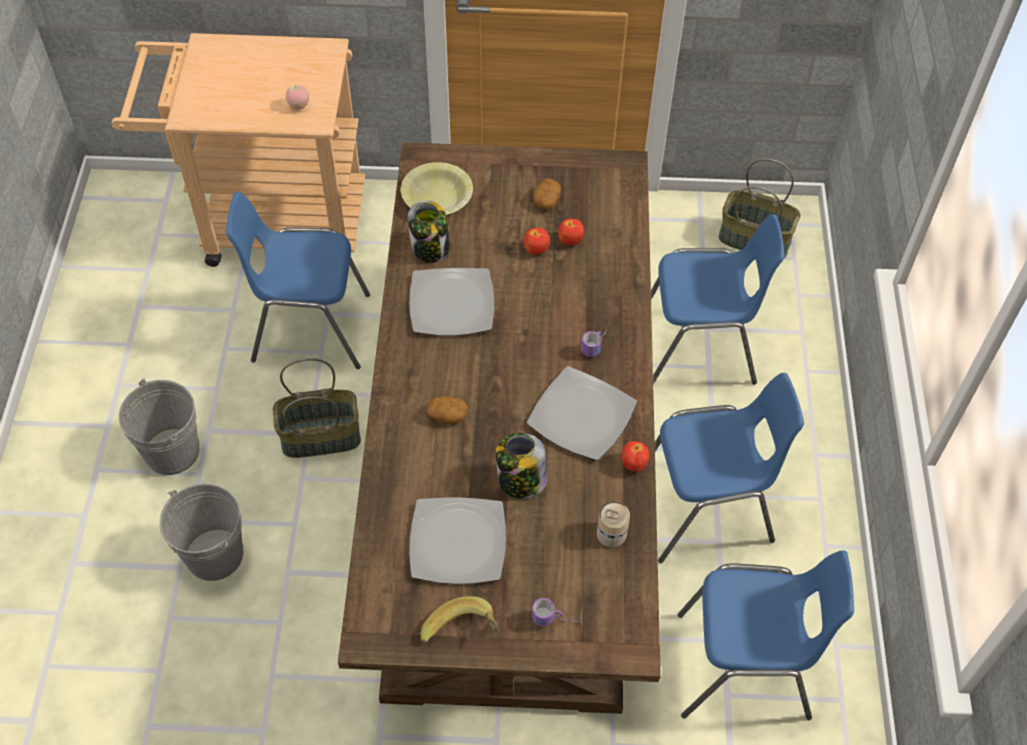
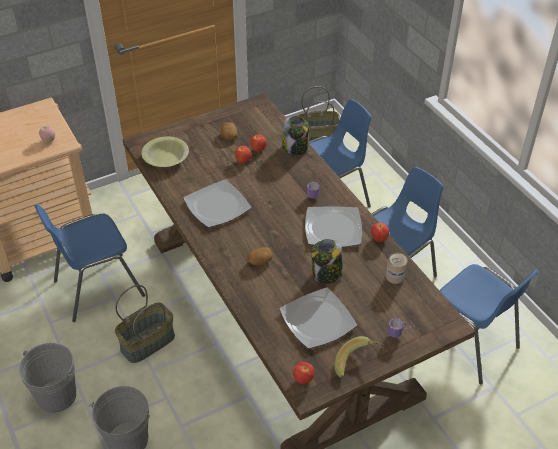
camera: 30 degrees left, 10 degrees down
jar [408,200,450,263] -> jar moved to [282,116,309,155]
blue chair [678,551,854,720] -> blue chair turned 75 degrees clockwise [439,264,539,384]
none -> apple [293,362,315,384]

